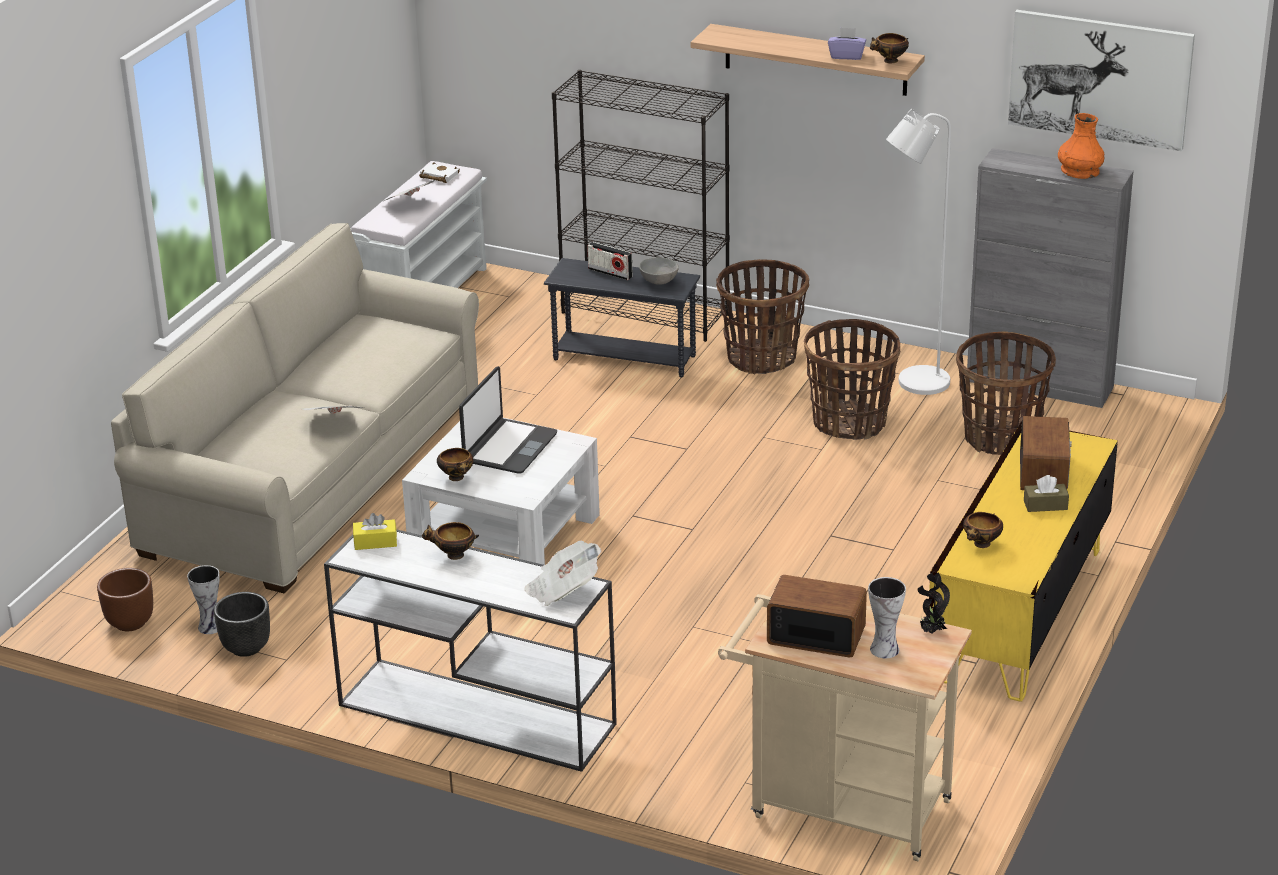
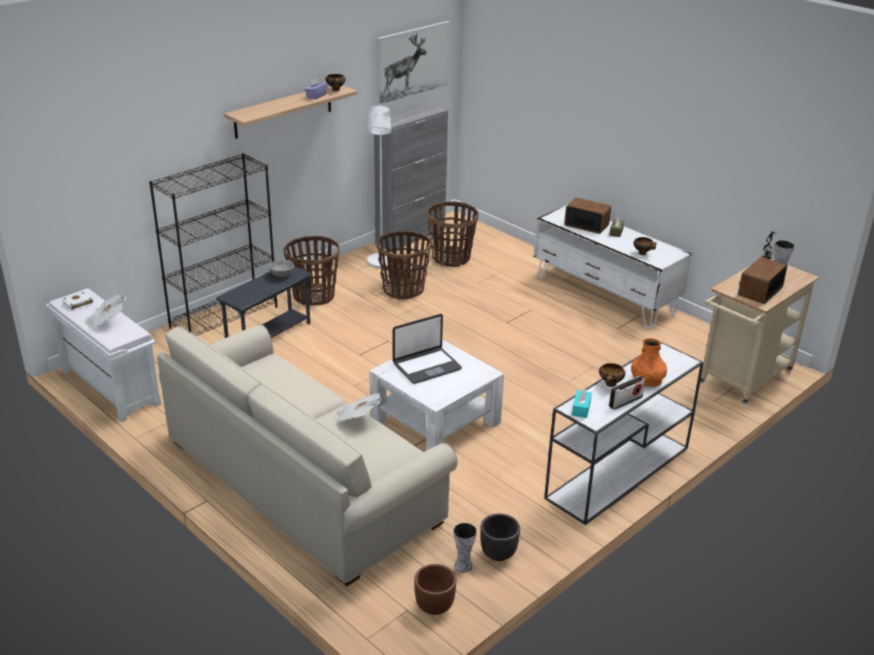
camera: 70 degrees left, 0 degrees up
yellow tissue box [353,513,397,550] -> turquoise tissue box [572,388,592,418]
bowl [437,448,473,481] -> none
laptop [459,366,557,474] -> laptop turned 105 degrees clockwise [393,314,462,384]
newspaper [524,540,602,606] -> none
radio [587,242,633,280] -> radio moved to [609,375,645,410]
yellow tv stand [929,421,1118,701] -> white tv stand [534,205,692,329]
orange vase [1058,113,1104,179] -> orange vase moved to [631,338,667,387]

